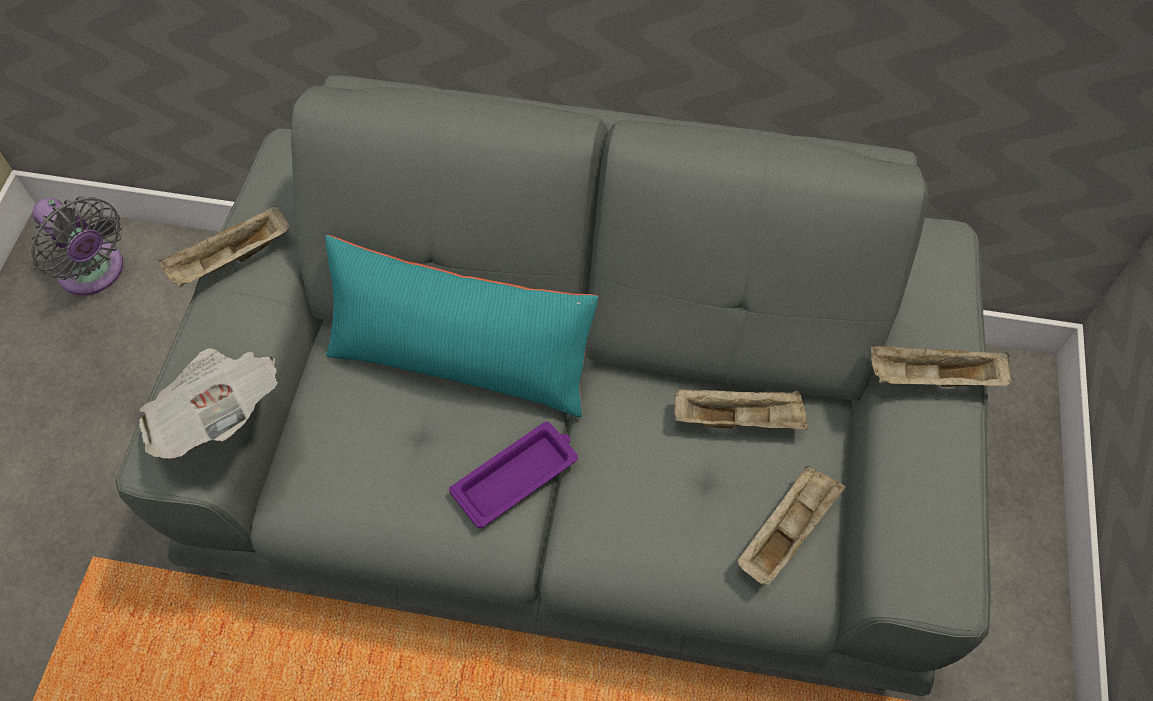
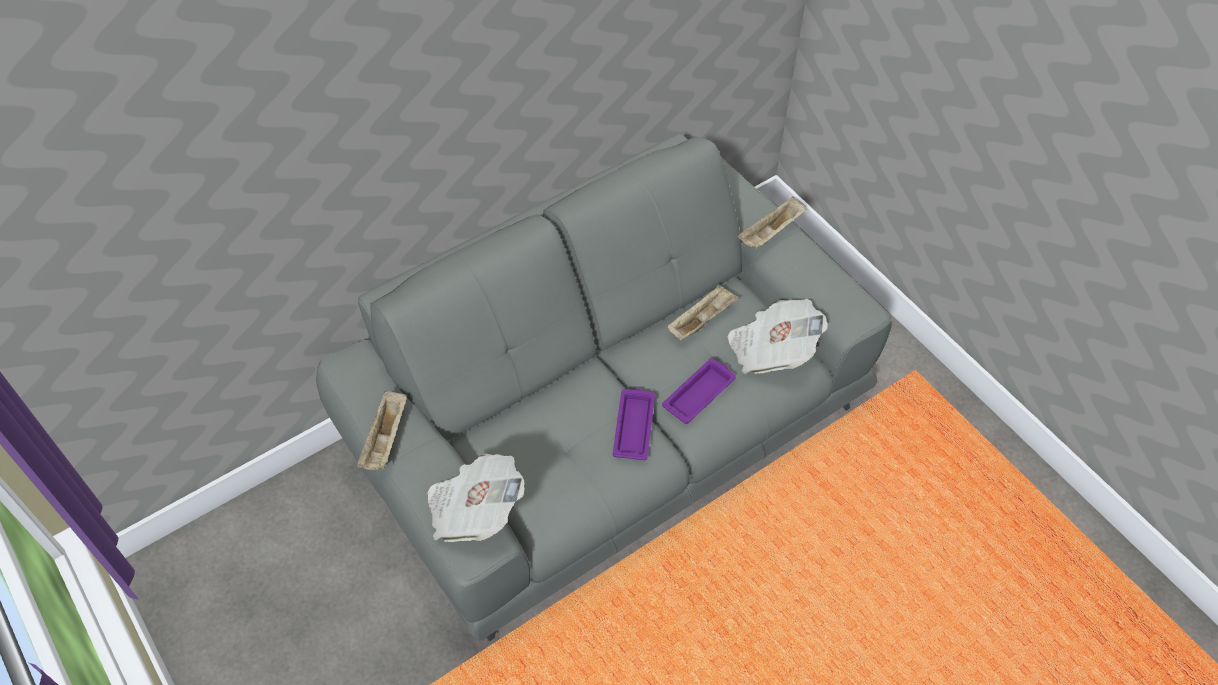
camera: 45 degrees left, 5 degrees down
grey fan [30,197,123,296] -> none
turquoise pillow [325,235,598,417] -> none
beige tray [738,466,846,587] -> newspaper [727,299,828,374]
none -> purple tray [662,358,736,424]

